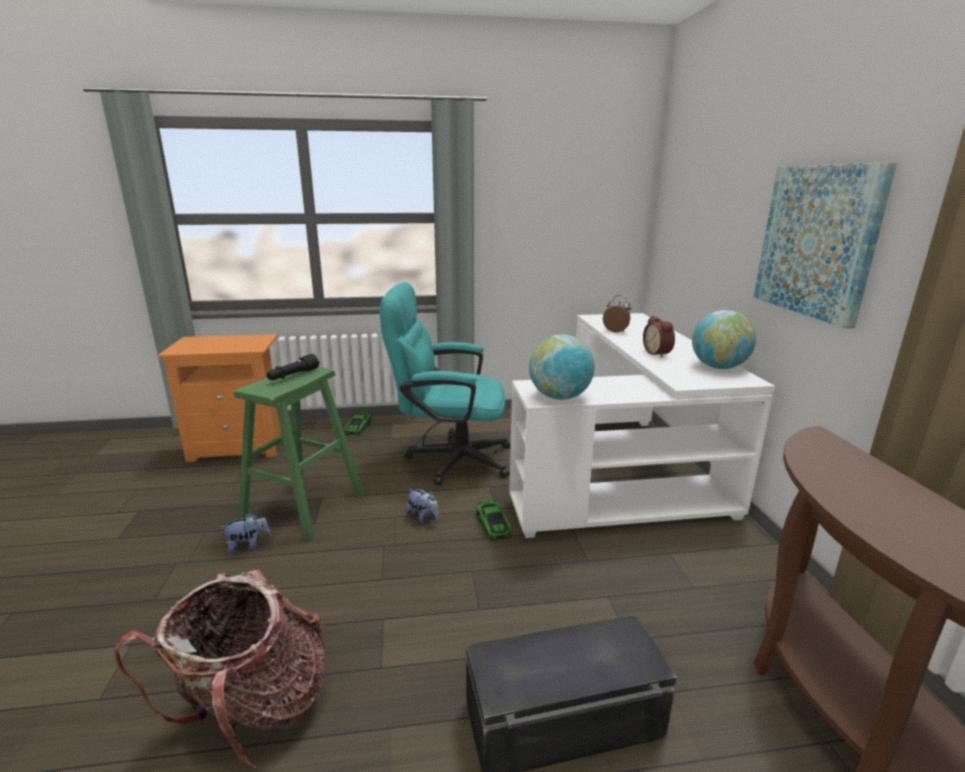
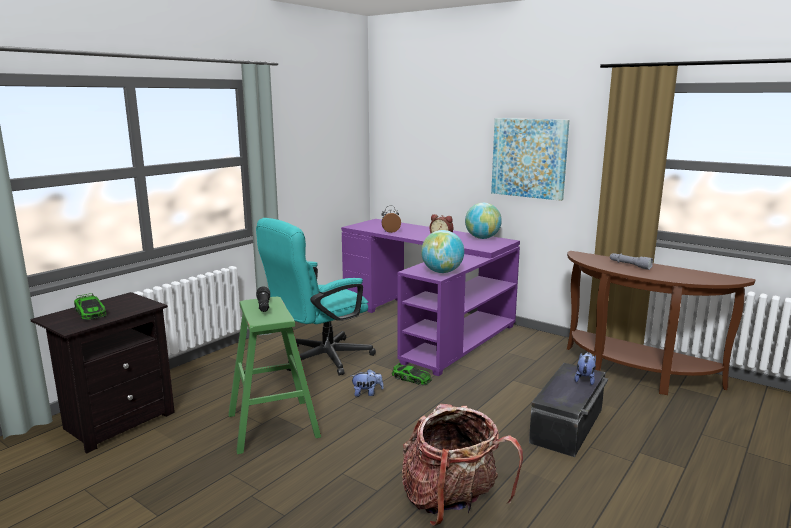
camera: 45 degrees left, 5 degrees down
orange nightstand [157,334,281,462] -> black nightstand [30,292,175,454]
plush toy [219,513,271,554] -> plush toy moved to [574,352,596,385]
toy car [344,411,372,436] -> toy car moved to [74,293,107,320]
white desk [509,313,775,538] -> purple desk [341,219,520,376]
none -> grey flashlight [610,253,653,270]

